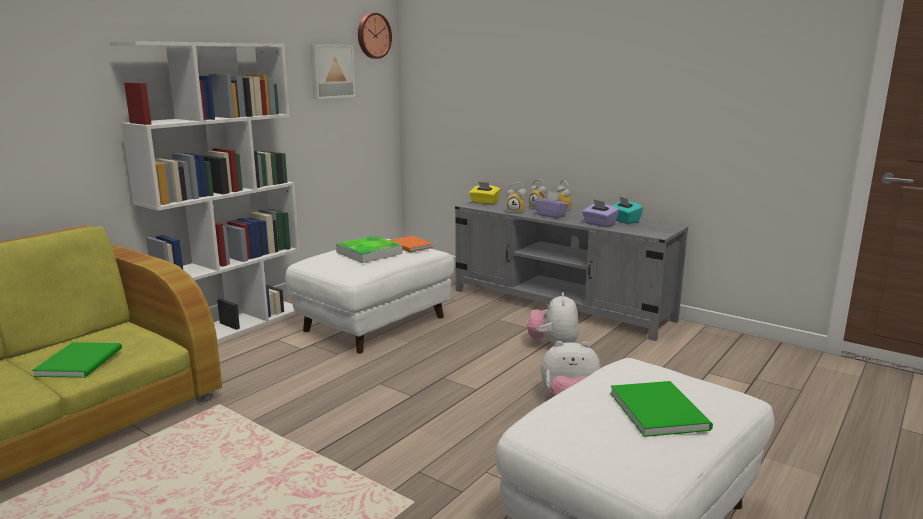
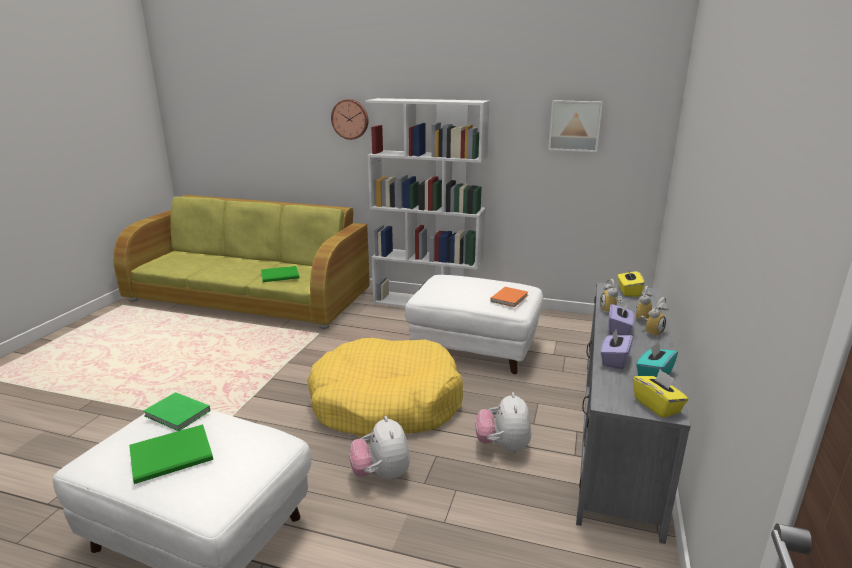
camera: 70 degrees right, 5 degrees up
tray [336,236,403,263] -> none
wall clock [358,13,392,59] -> wall clock moved to [331,99,368,140]
plush toy [527,292,579,344] -> plush toy turned 75 degrees counterclockwise [476,392,531,453]
none -> green book [143,392,210,431]
none -> yellow dog bed [307,338,463,437]
none -> yellow tissue box [633,369,689,418]

